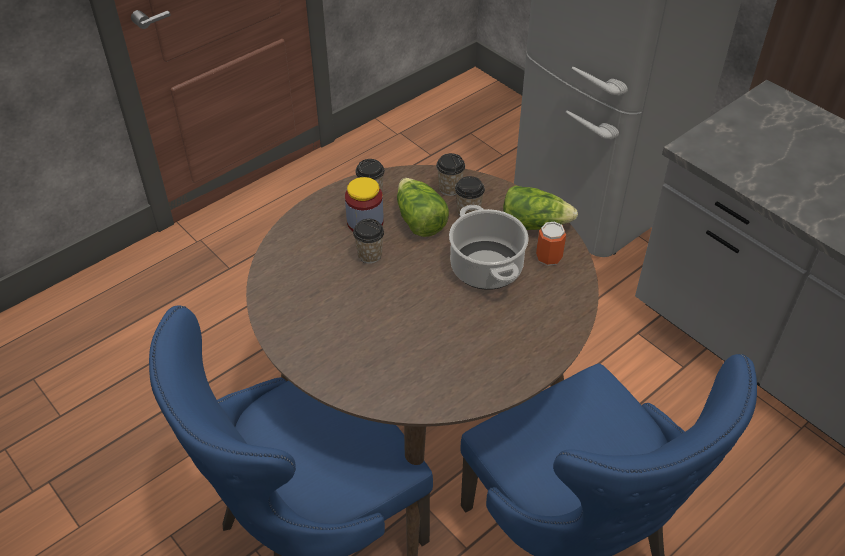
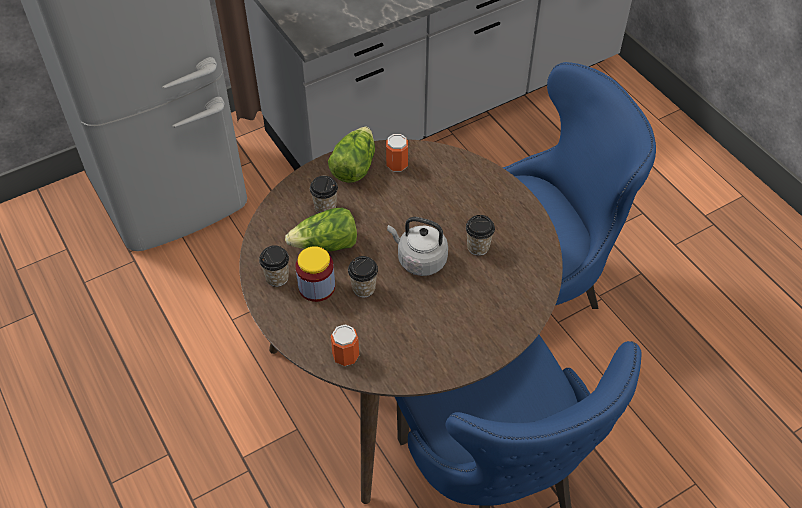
camera: 80 degrees left, 5 degrees up
cup [436,153,465,196] -> cup moved to [466,215,495,256]
cooking pot [449,205,529,290] -> none
none -> can [331,324,359,366]
none -> grey kettle [387,217,448,276]

